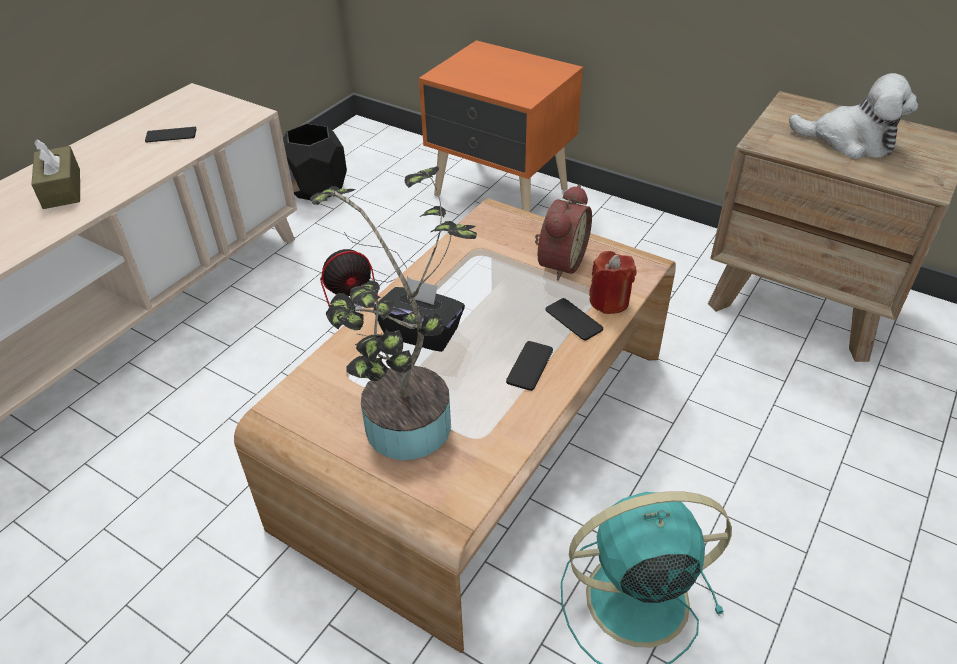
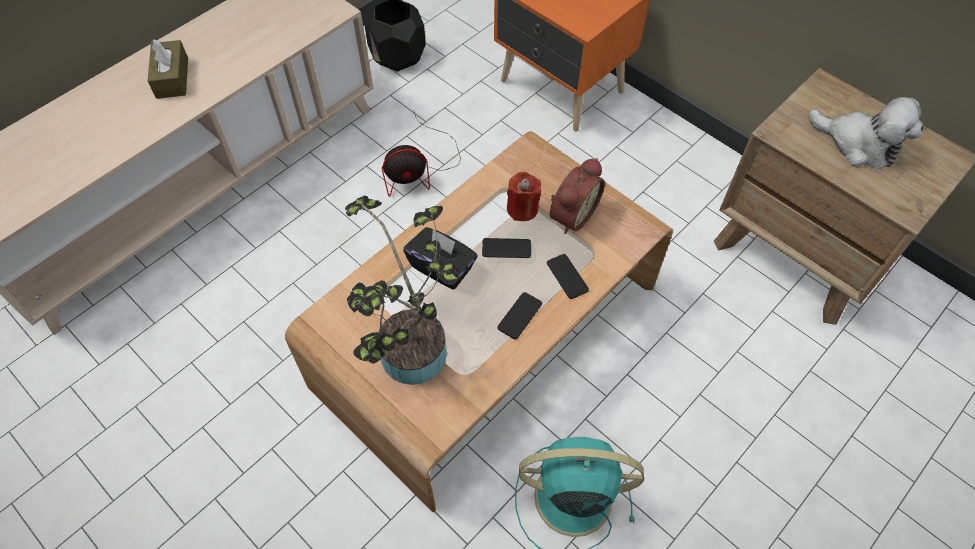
camera: 10 degrees right, 15 degrees up
phone [145,127,196,143] -> phone moved to [482,238,531,258]
red candle [589,251,637,314] -> red candle moved to [507,172,541,221]

